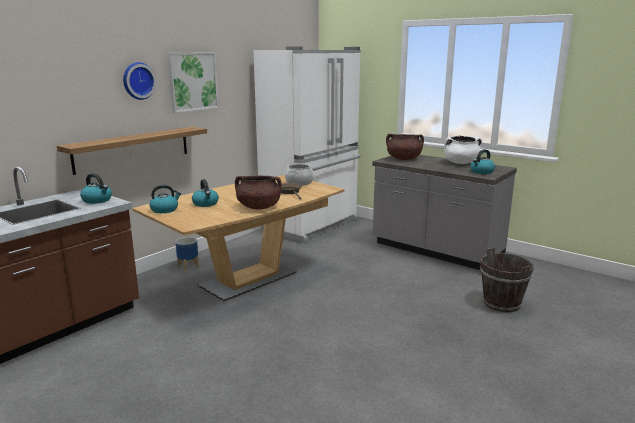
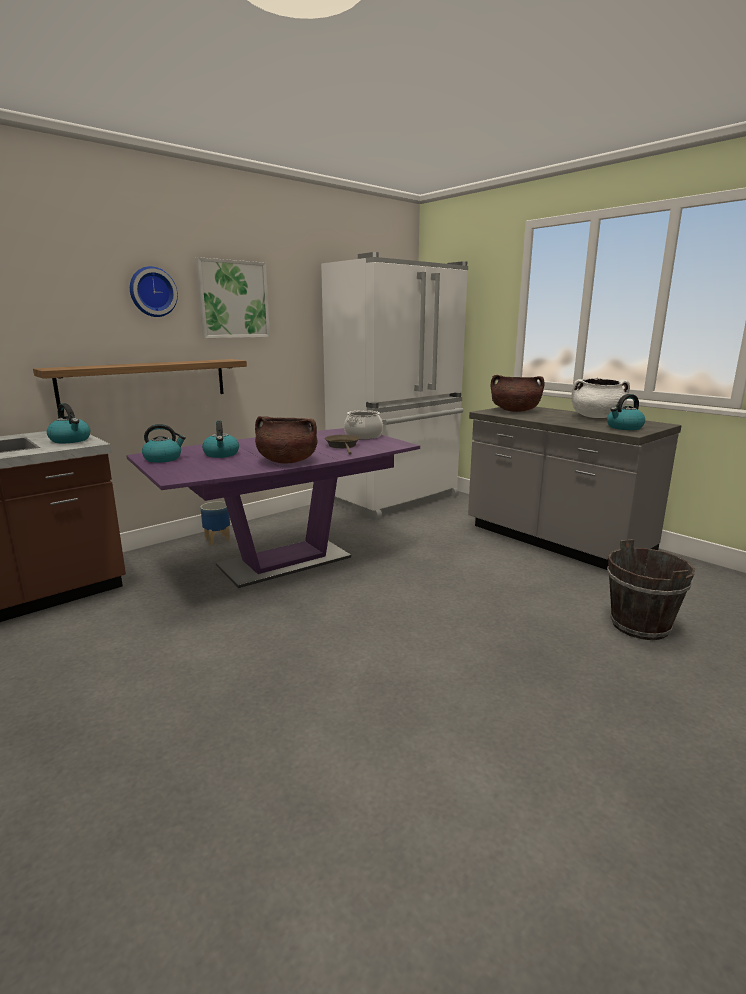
camera: 10 degrees right, 0 degrees up
brown dining table [132,175,344,301] -> purple dining table [126,428,420,588]

